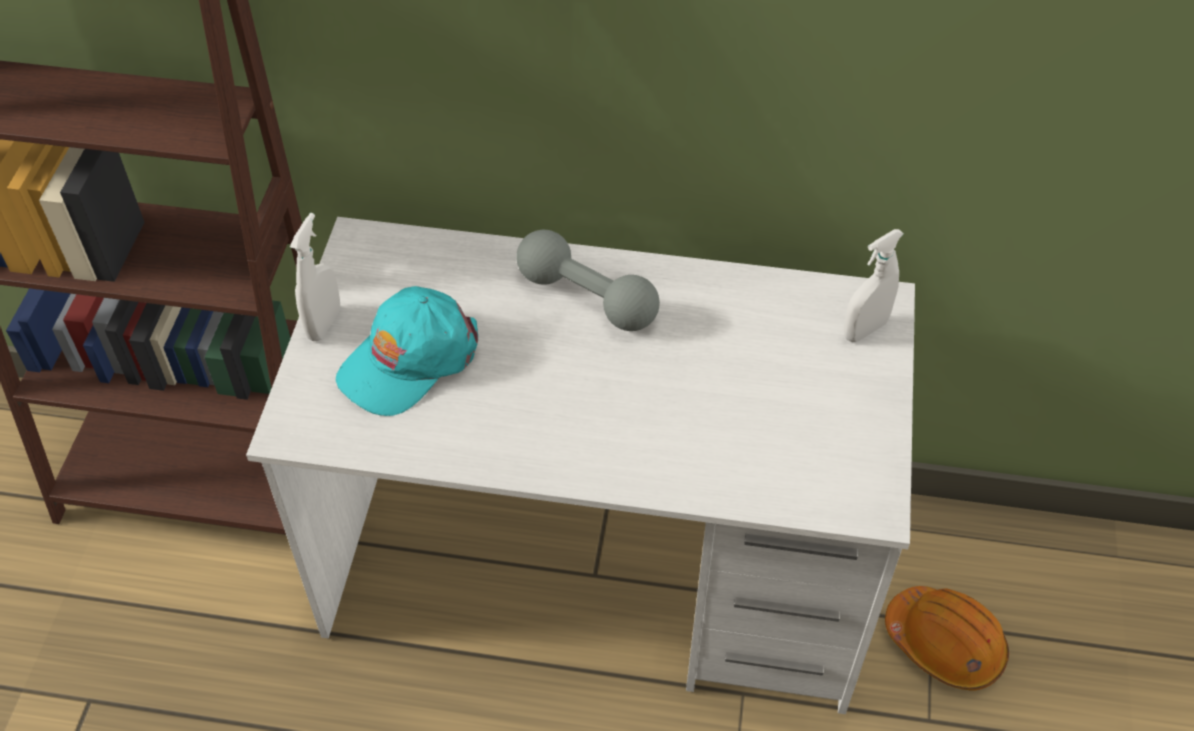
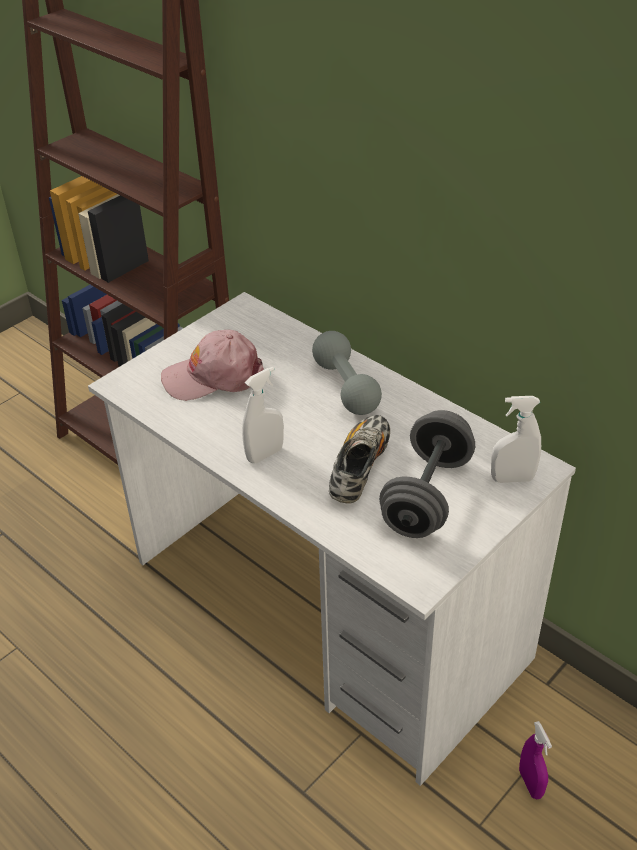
camera: 35 degrees right, 10 degrees down
white spray bottle [290,213,340,341] -> white spray bottle moved to [242,367,284,463]
turquoise cap [336,286,478,416] -> pink cap [161,330,264,401]
orange hard hat [885,586,1009,691] -> purple spray bottle [519,721,552,800]
none -> shoe [329,415,390,504]
none -> grey dumbbell [379,410,475,538]

